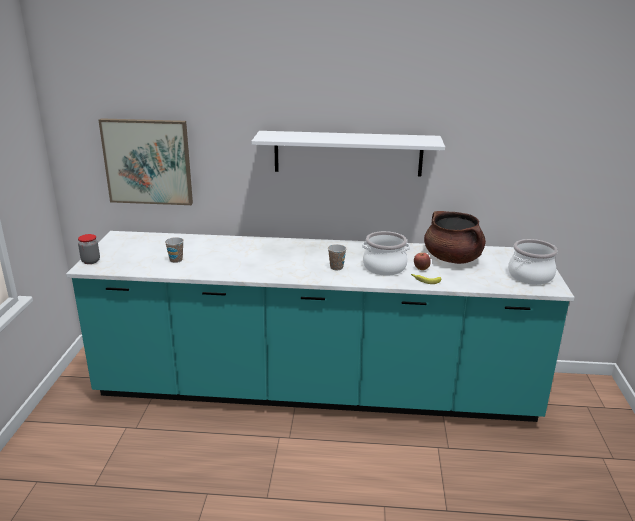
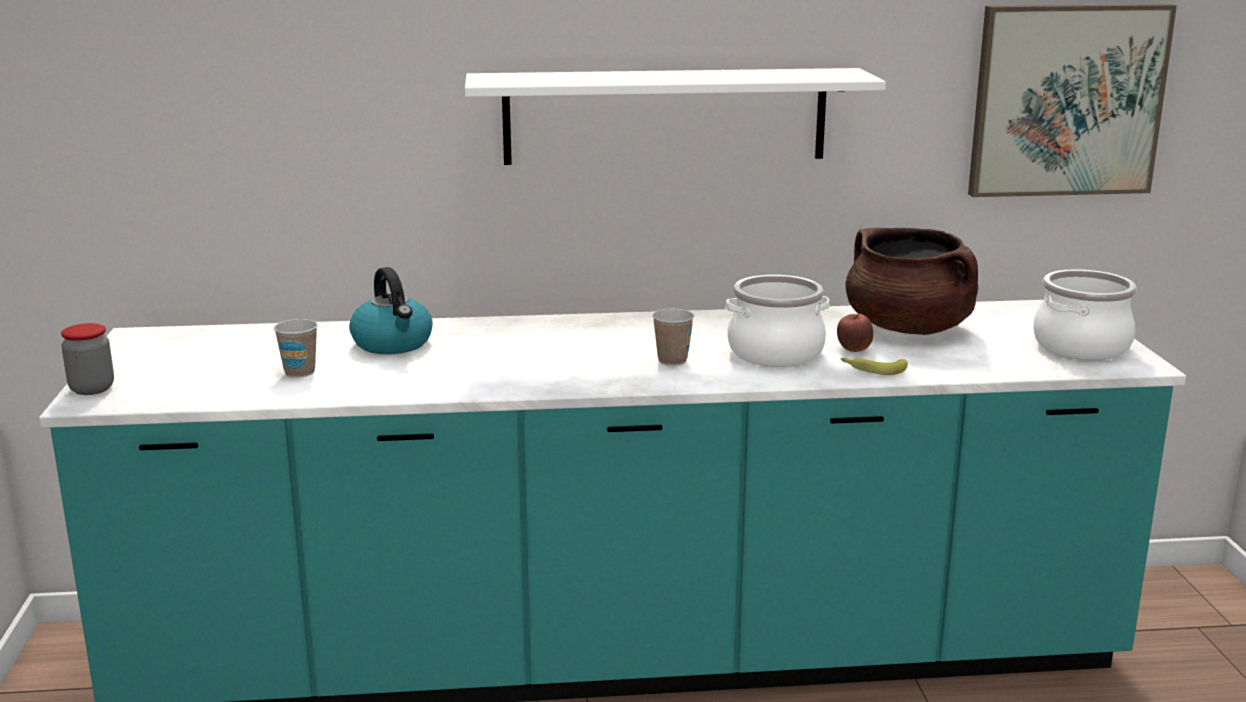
camera: 10 degrees left, 5 degrees down
picture [99,118,193,205] -> picture moved to [968,4,1177,197]
none -> kettle [349,267,433,354]

